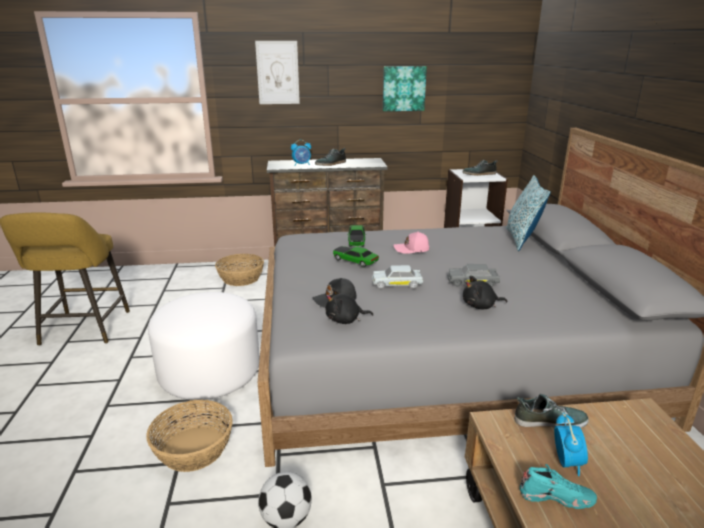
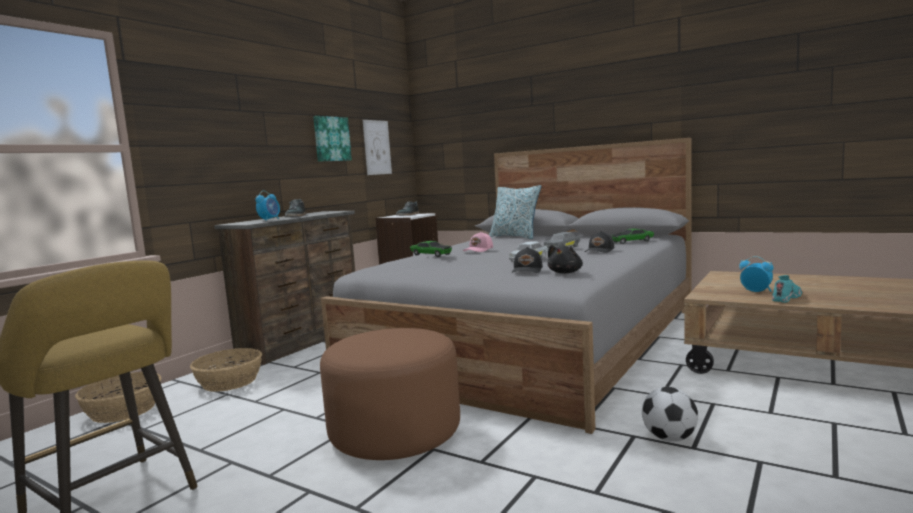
camera: 50 degrees left, 15 degrees down
basket [146,400,233,472] -> basket moved to [75,372,162,423]
white ottoman [148,292,260,400] -> brown ottoman [320,328,460,460]
picture [255,41,300,104] -> picture moved to [363,120,392,175]
toy car [333,246,379,267] -> toy car moved to [611,228,654,244]
black plush toy [463,275,507,310] -> black cap [585,231,614,253]
shoe [514,394,589,428] -> none

